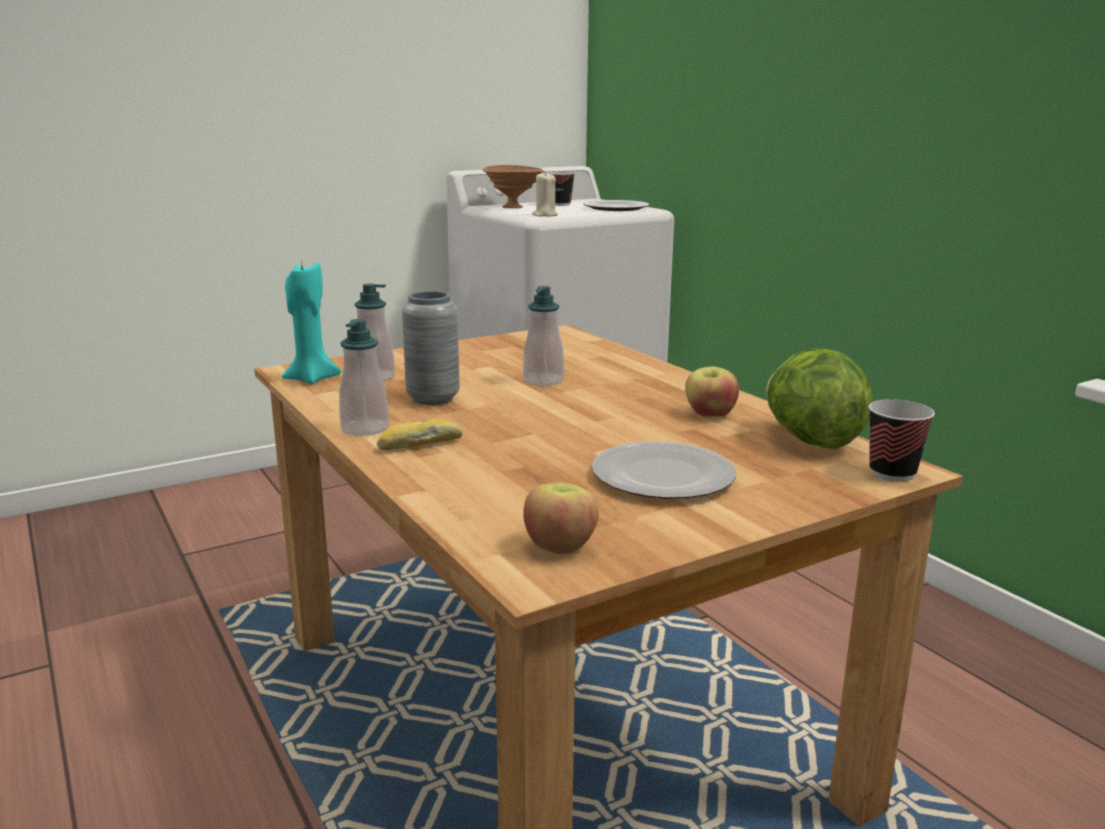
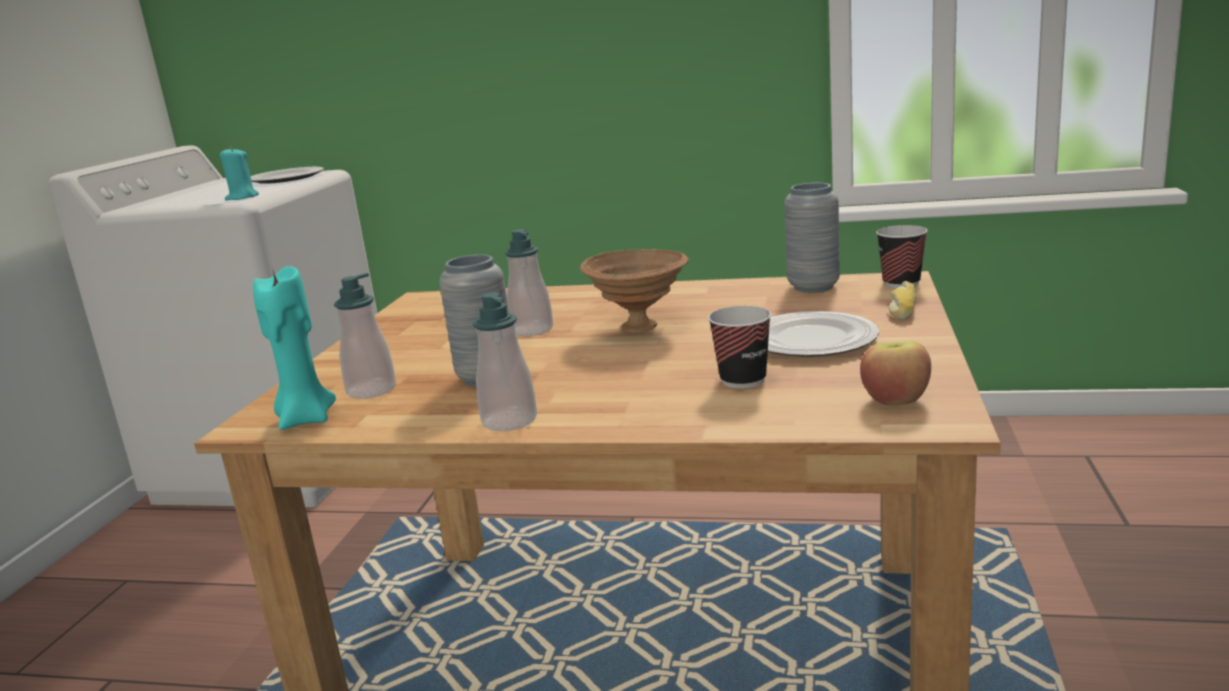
camera: 45 degrees left, 0 degrees up
bread [377,418,462,450] -> bread moved to [888,281,916,320]
brown bowl [483,165,544,208] -> brown bowl moved to [580,249,689,333]
beige candle [532,172,558,217] -> turquoise candle [220,147,259,200]
cup [547,172,575,206] -> cup moved to [708,306,772,389]
apple [685,366,739,417] -> none
lettuce [766,348,873,449] -> grey vase [784,183,840,293]

